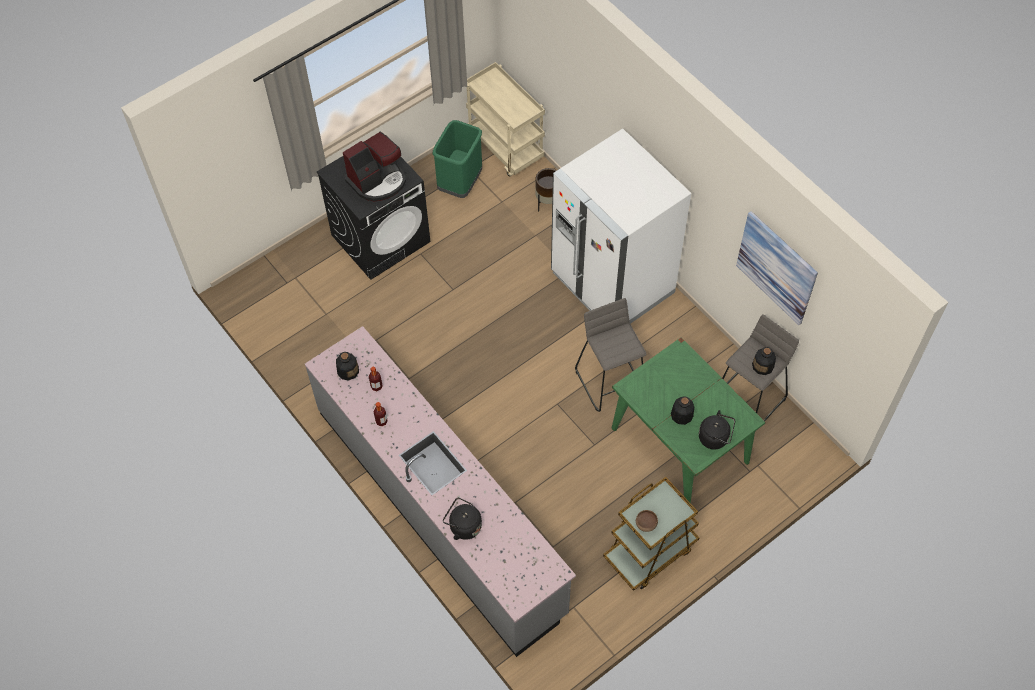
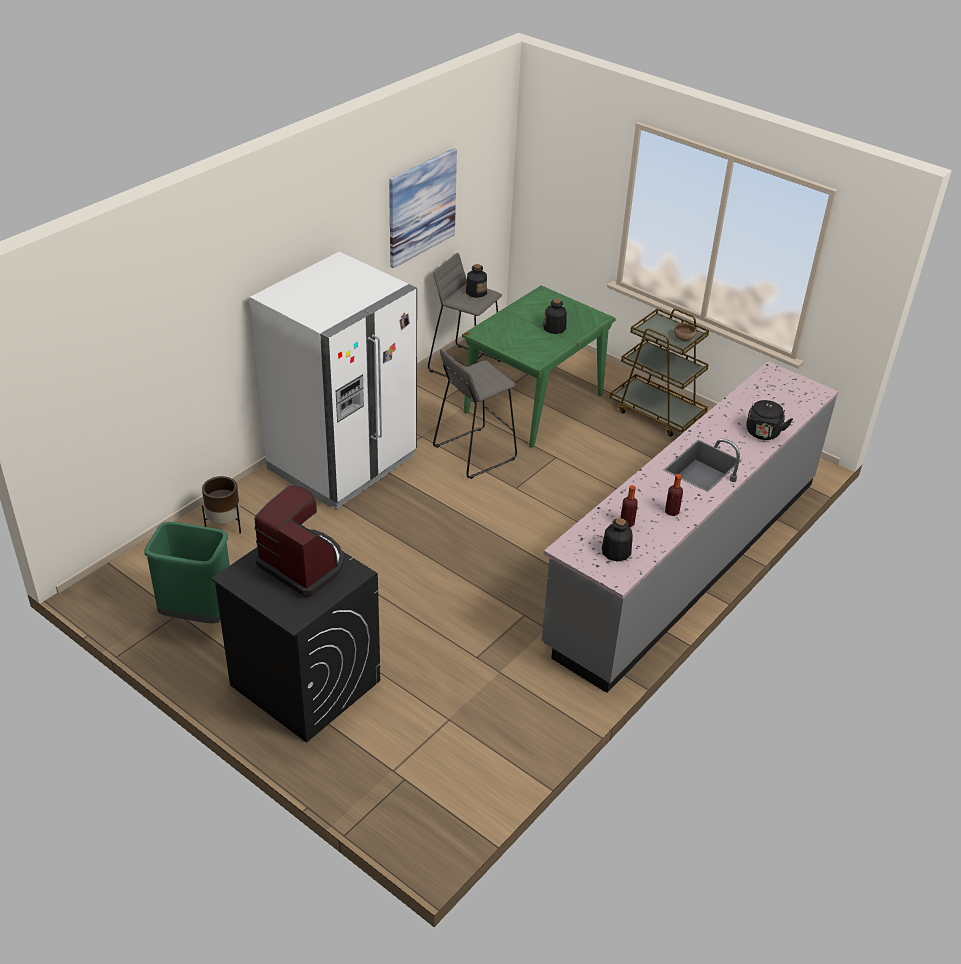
camera: 105 degrees left, 20 degrees down
beige cart [466,62,545,177] -> none
black kettle [699,410,735,450] -> none

